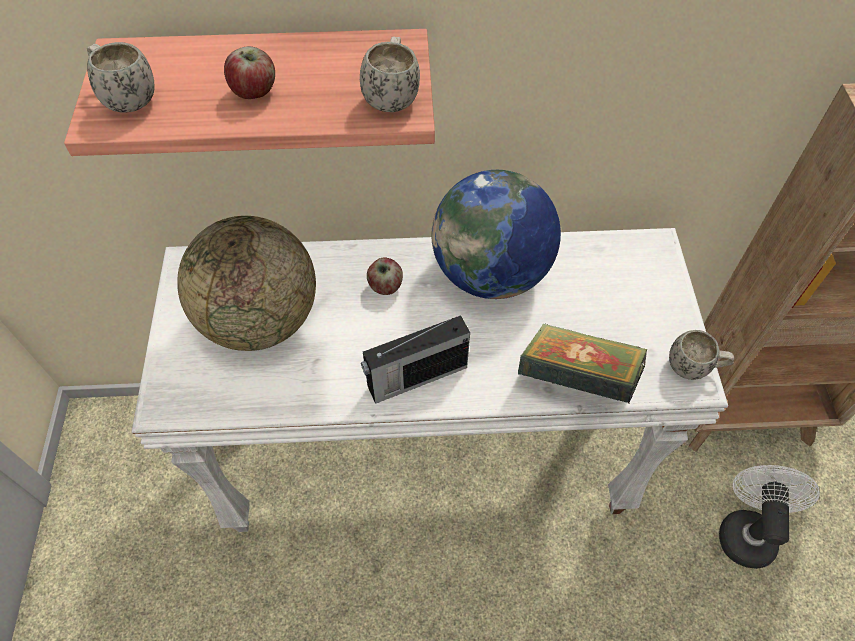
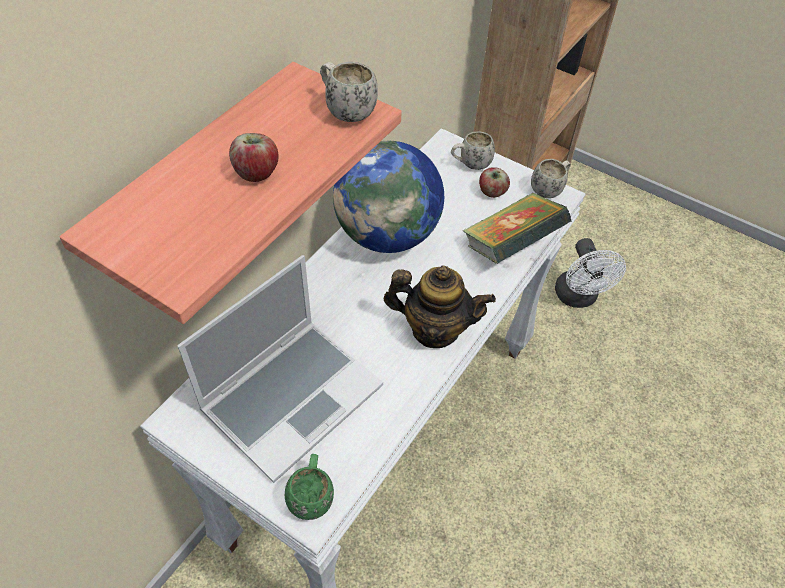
camera: 55 degrees left, 5 degrees down
white mug [87,42,155,112] -> white mug moved to [451,131,495,170]
globe [177,216,316,351] -> laptop [177,255,383,483]
radio [361,315,470,404] -> teapot [383,266,496,348]
apple [367,257,403,295] -> apple moved to [479,167,510,198]
white fan [719,465,820,569] -> white fan turned 150 degrees counterclockwise [555,238,626,308]
none -> green mug [285,454,334,520]

